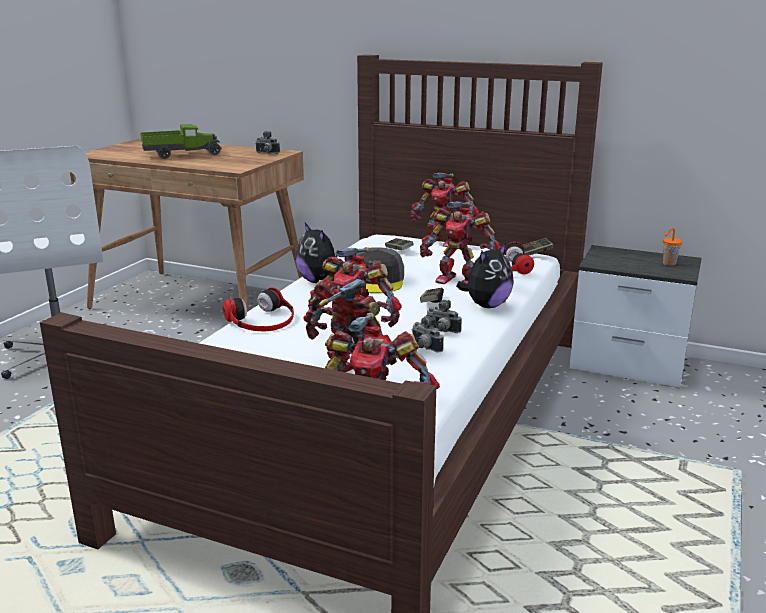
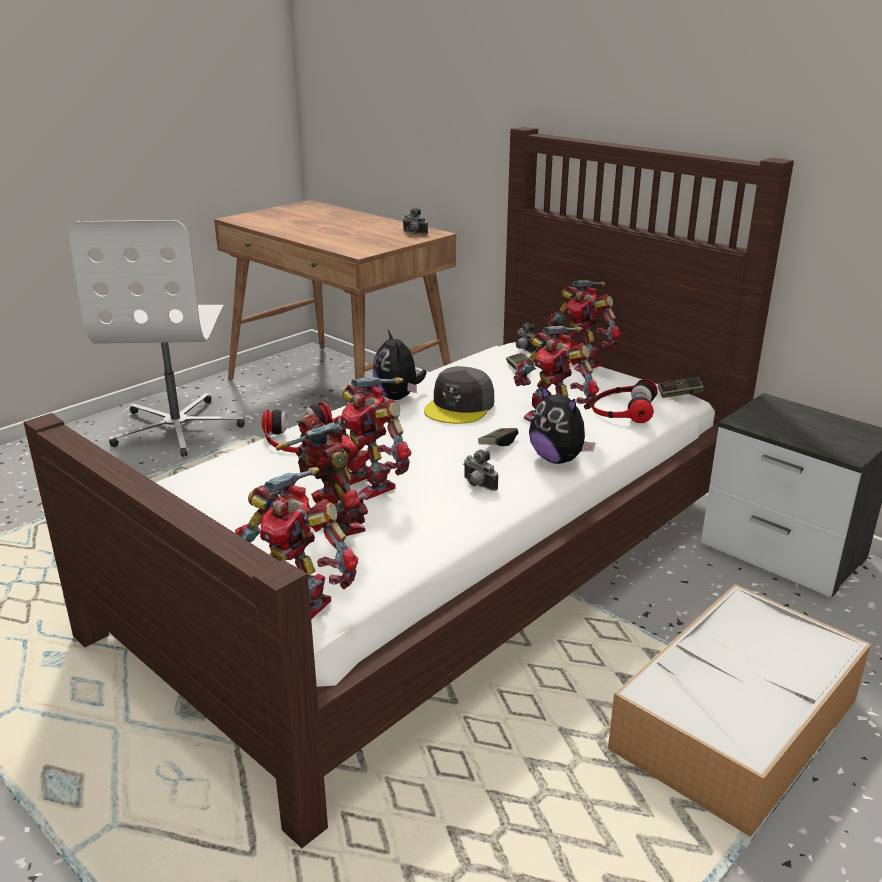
camera: 20 degrees right, 5 degrees up
toy truck [140,124,222,159] -> none
camera [412,316,443,352] -> camera moved to [516,323,537,354]
plush toy [456,243,514,308] -> plush toy turned 75 degrees clockwise [529,384,595,464]
orange cup [663,228,683,266] -> none
none -> storage box [608,584,871,837]

